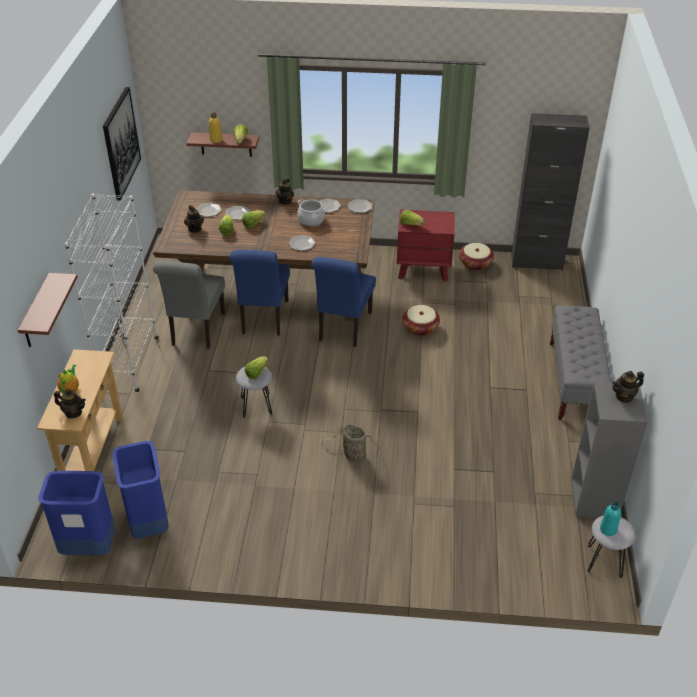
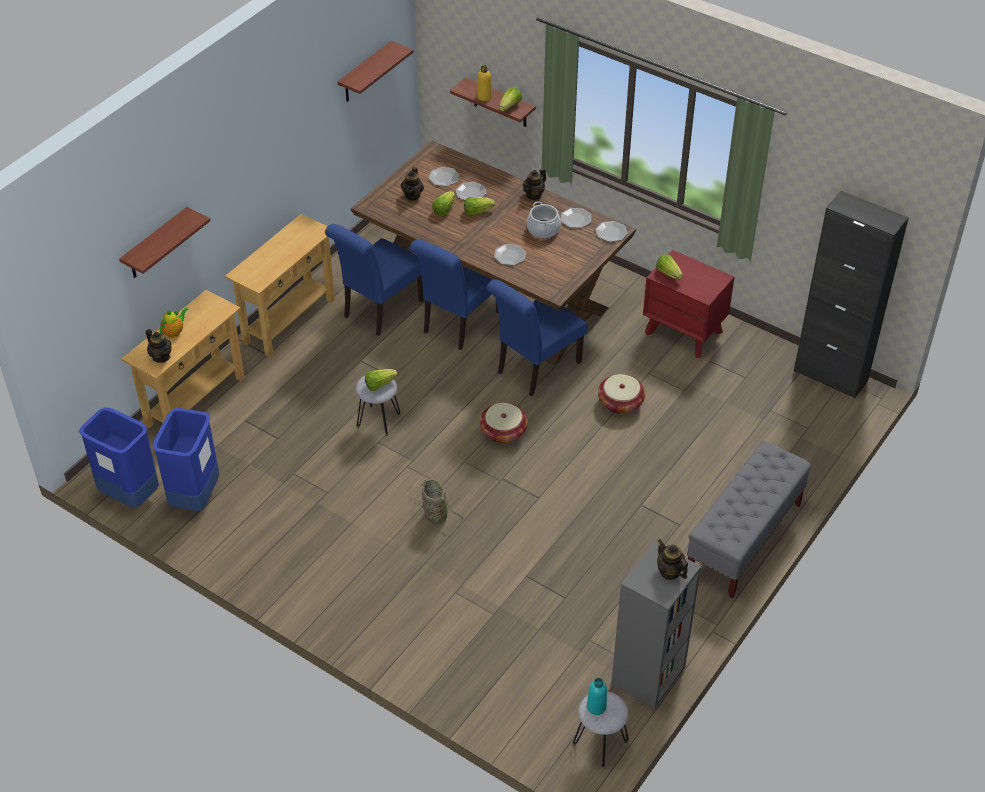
camera: 30 degrees right, 5 degrees up
white bookcase [65,193,158,392] -> beige console table [225,214,335,358]
picture [103,87,141,201] -> shelf [337,41,413,102]
grey chair [153,261,225,349] -> blue chair [325,224,424,336]
basket [459,243,494,271] -> basket moved to [480,403,528,444]
teapot [612,371,644,403] -> teapot turned 45 degrees clockwise [657,539,688,580]

